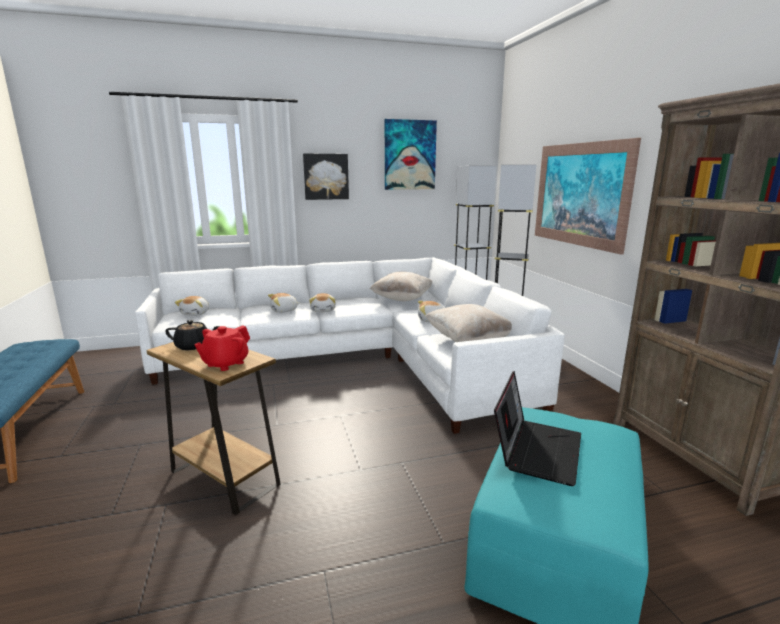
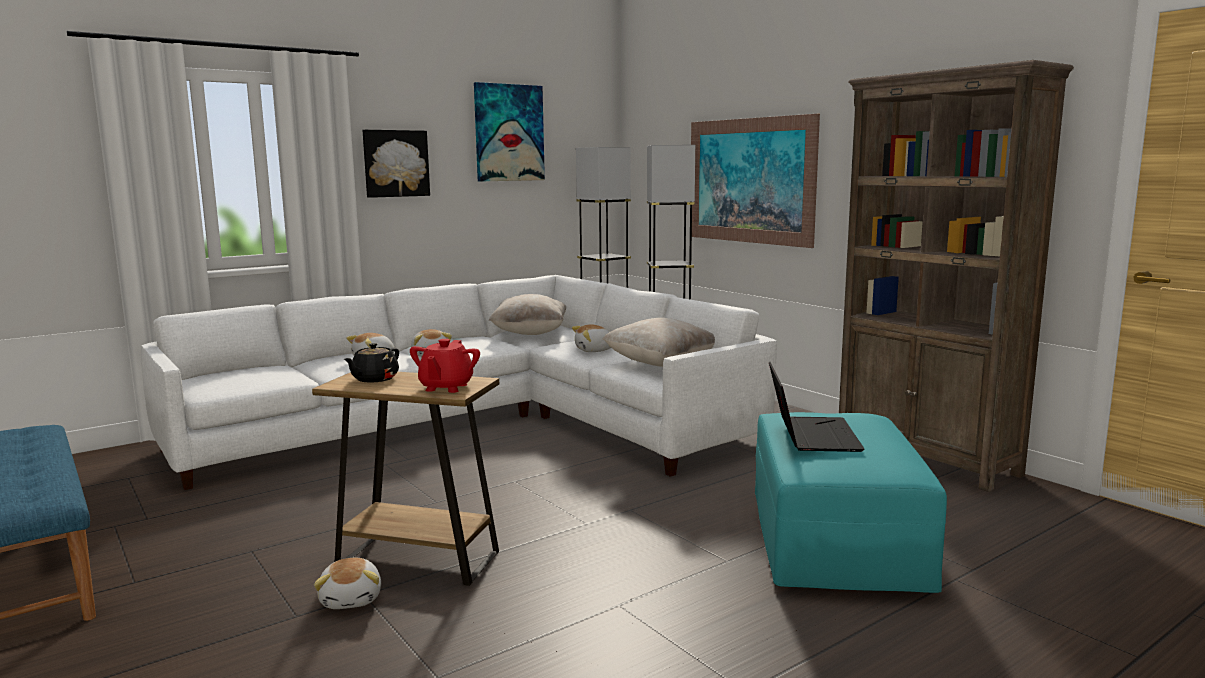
camera: 20 degrees left, 5 degrees down
black teapot [165,320,220,351] -> black teapot turned 135 degrees clockwise [344,343,399,383]
plush toy [175,296,209,316] -> plush toy moved to [314,558,381,609]

